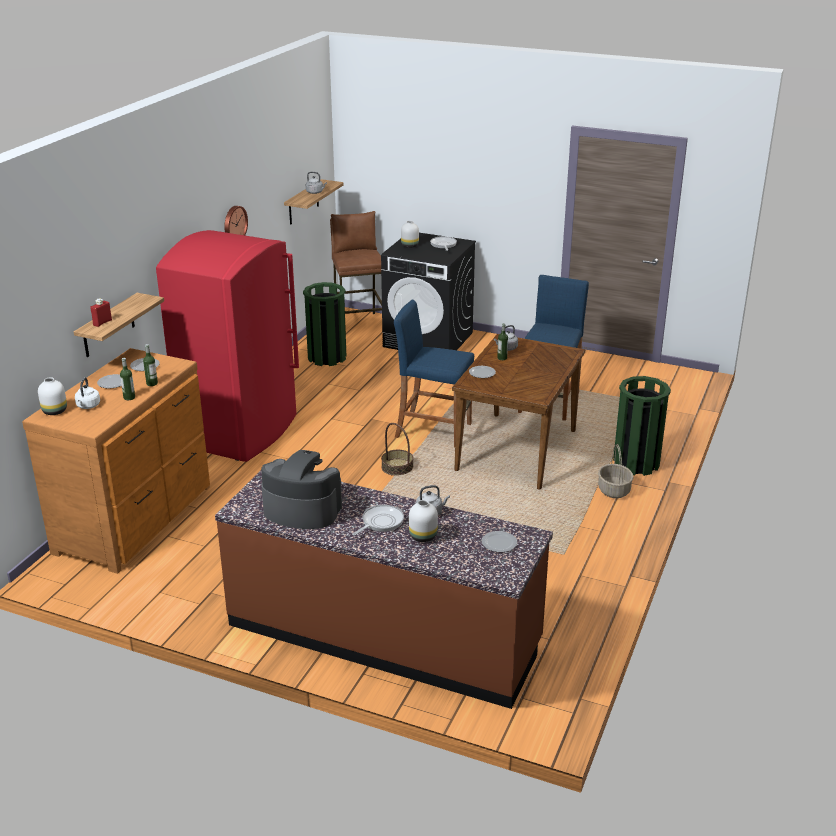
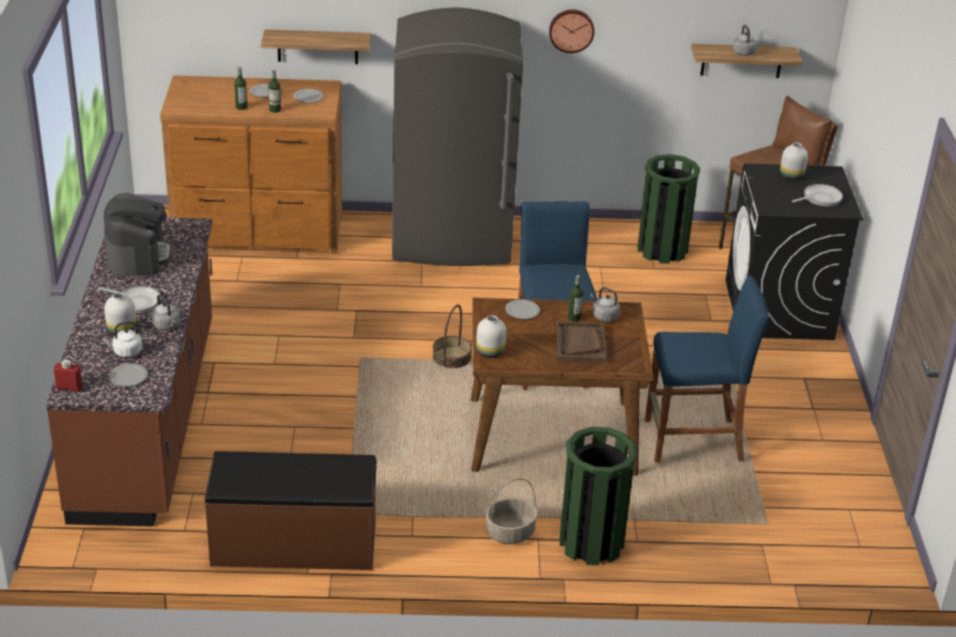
camera: 65 degrees right, 5 degrees up
white vase [38,377,67,415] -> white vase moved to [476,315,506,358]
white kettle [75,377,100,409] -> white kettle moved to [103,321,143,357]
red bottle [90,298,112,327] -> red bottle moved to [54,360,83,392]
red fridge [156,230,299,462] -> grey fridge [392,8,523,266]
none -> brown bench [205,451,377,570]
none -> brown tray [556,321,607,363]

